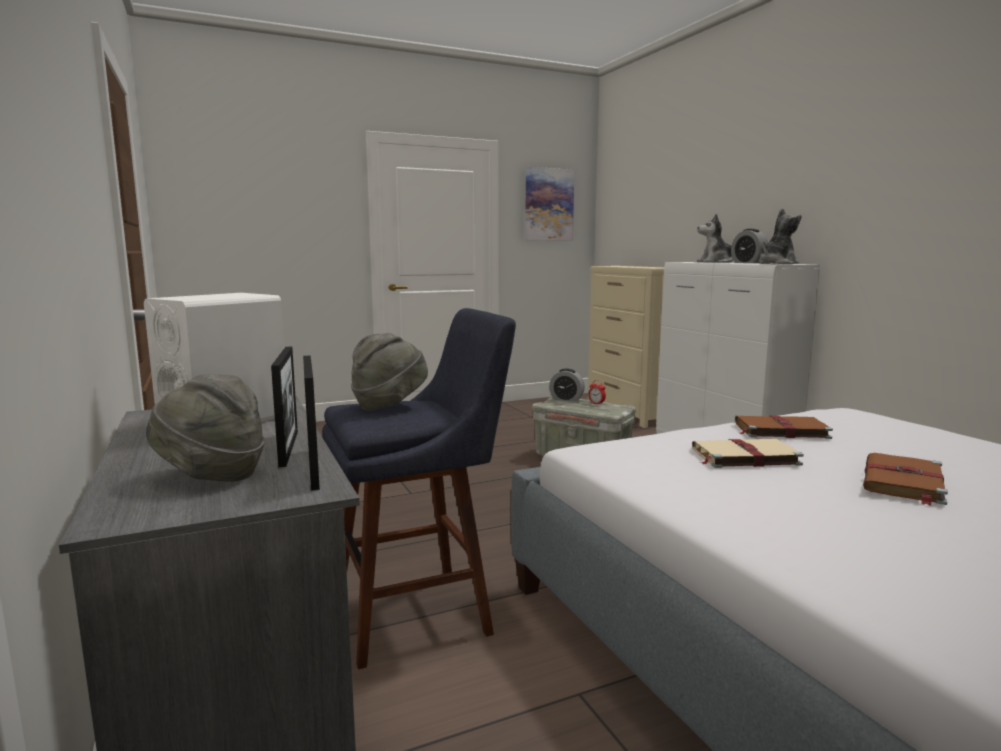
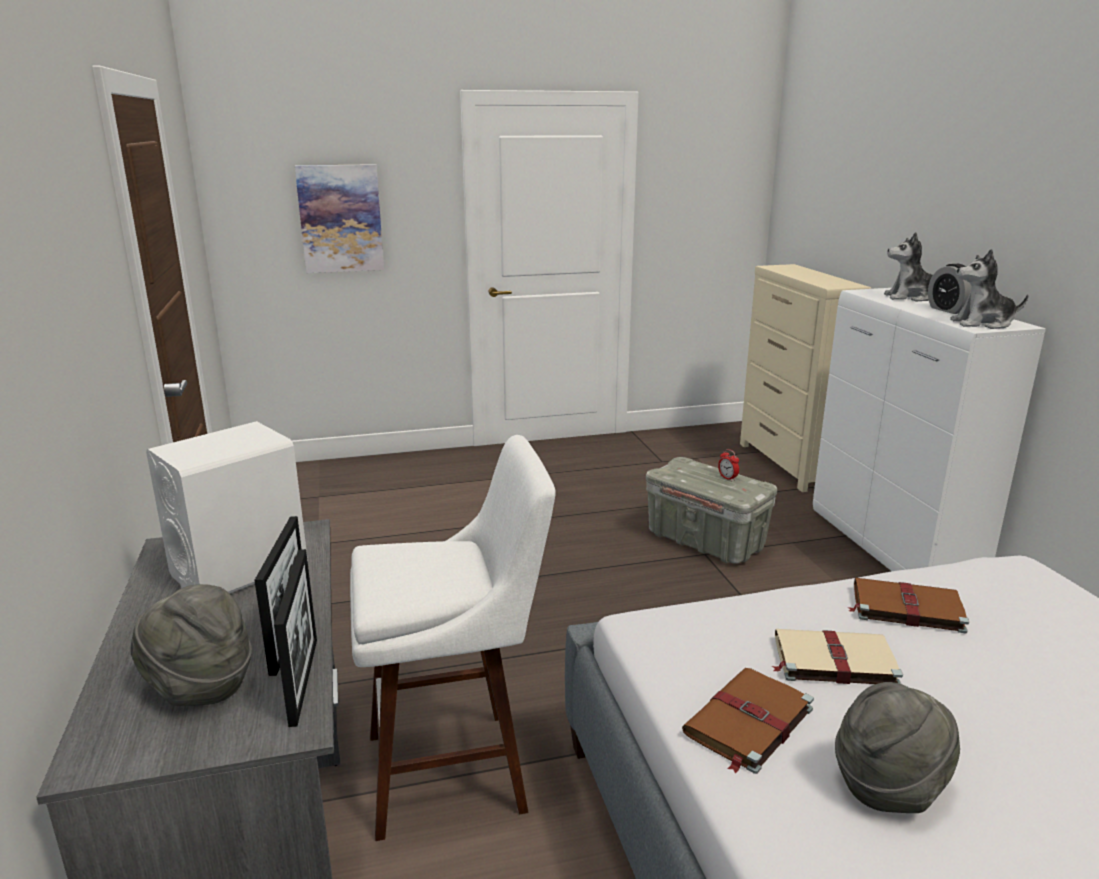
camera: 10 degrees right, 10 degrees up
blue stool [322,308,516,670] -> white stool [350,435,556,841]
grey hat [351,333,428,411] -> grey hat moved to [835,682,960,813]
picture [525,167,574,241] -> picture moved to [295,164,384,273]
alarm clock [549,368,585,402] -> none
plush toy [759,208,802,264] -> plush toy turned 150 degrees counterclockwise [950,249,1029,329]
brown book [863,453,948,506] -> brown book moved to [682,668,814,774]

